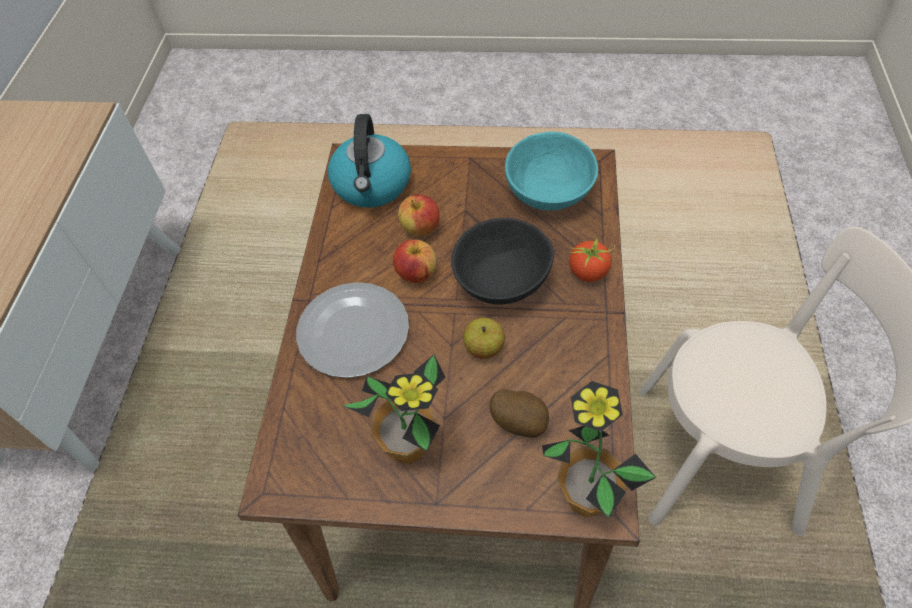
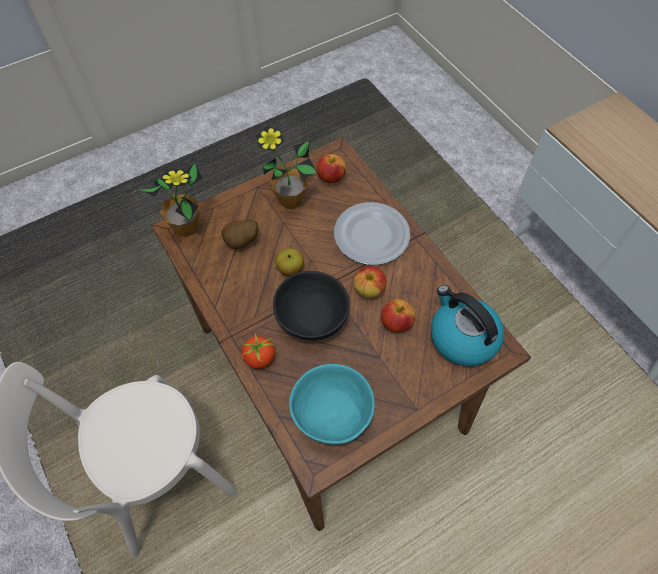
camera: 140 degrees right, 5 degrees up
none -> apple [316,154,346,183]

